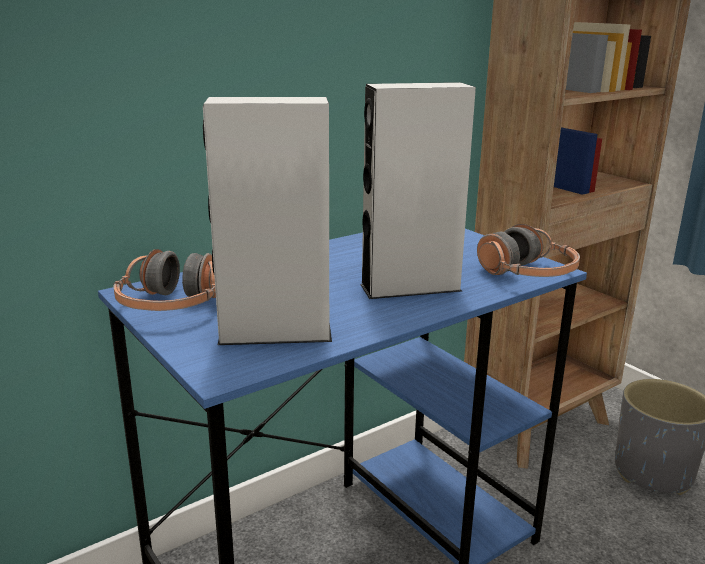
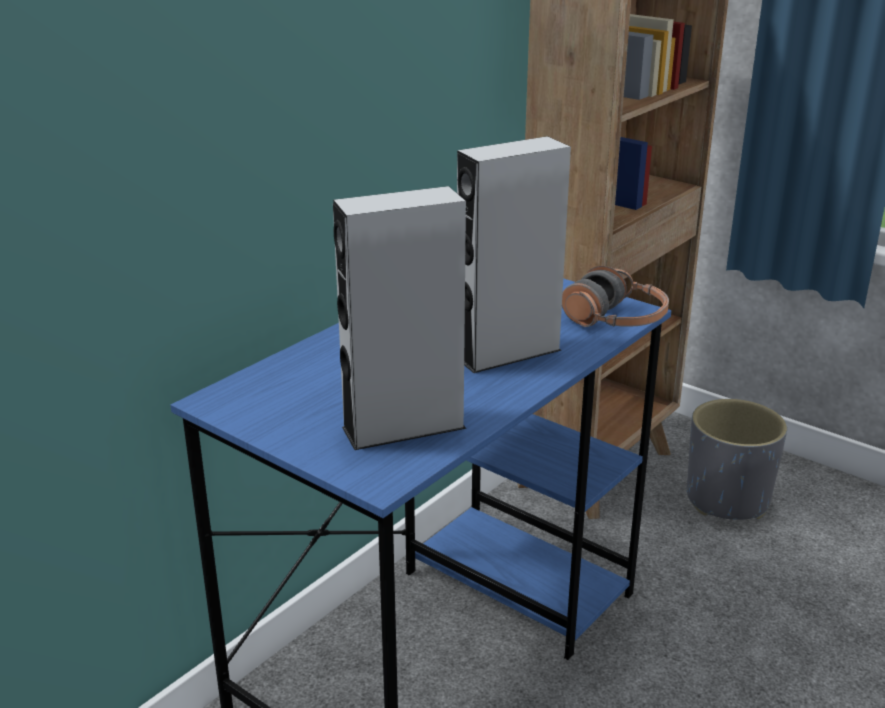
camera: 15 degrees left, 5 degrees up
headphones [113,249,216,311] -> none

